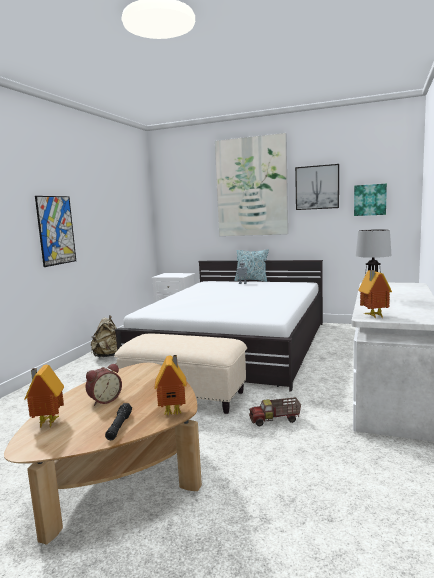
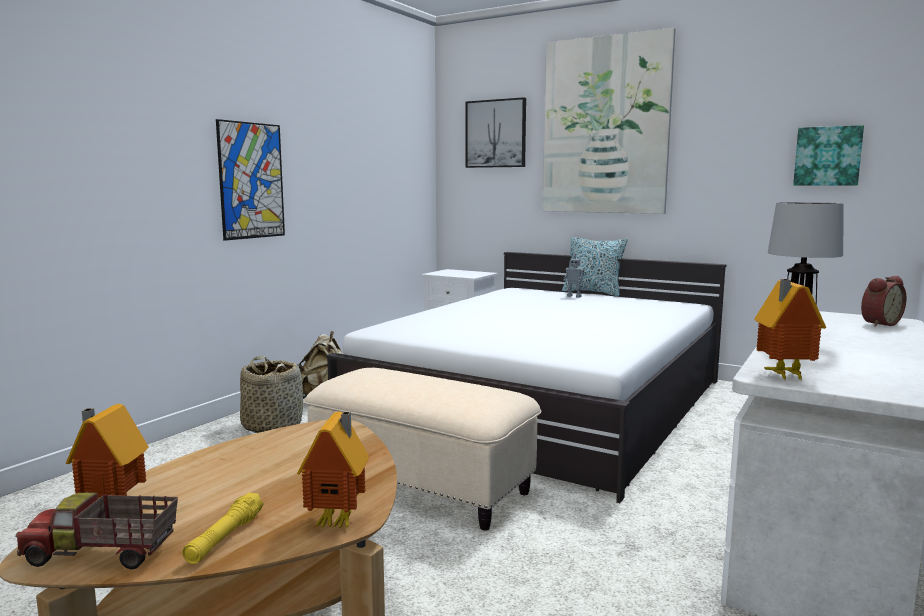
camera: 10 degrees right, 0 degrees up
alarm clock [86,363,122,406] -> alarm clock moved to [861,276,906,327]
black flashlight [105,403,132,440] -> yellow flashlight [182,493,264,564]
toy truck [249,397,301,426] -> toy truck moved to [16,492,178,570]
picture [295,164,339,210] -> picture moved to [466,97,526,168]
none -> basket [240,356,303,433]

